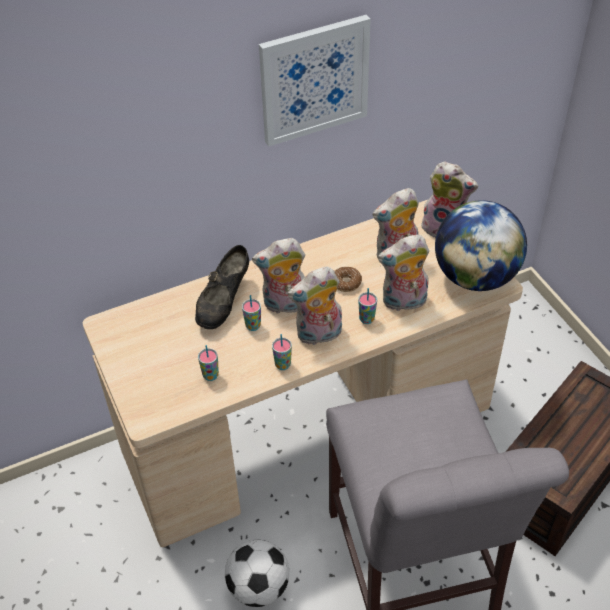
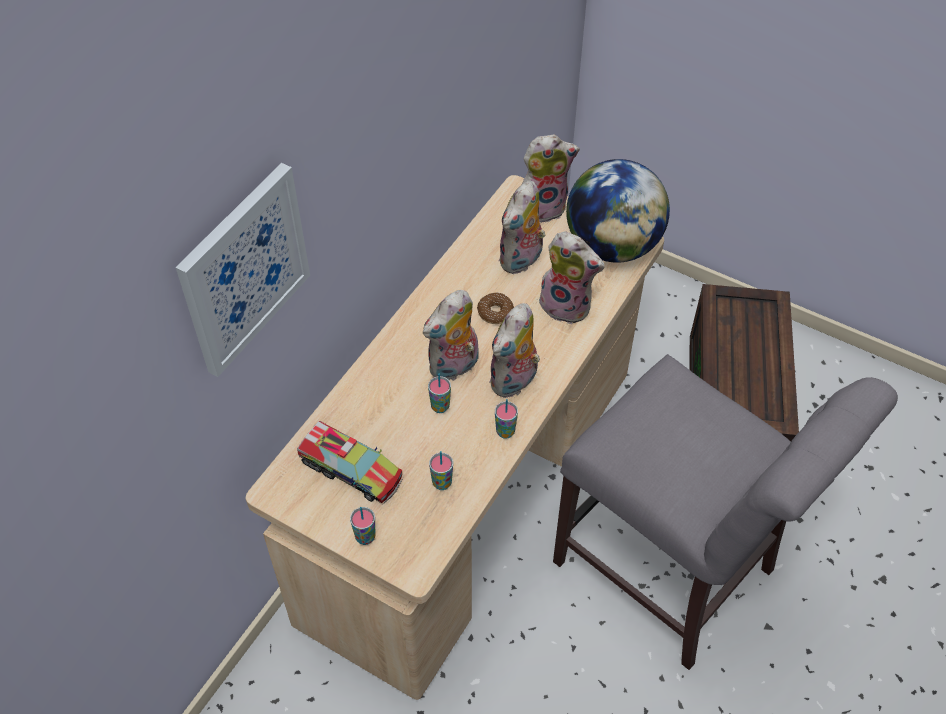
camera: 35 degrees left, 5 degrees up
black shoe [195,245,249,329] -> none
football [225,540,289,607] -> none
picture [259,15,371,147] -> picture moved to [176,163,310,377]
cup [358,288,377,324] -> cup moved to [350,507,375,545]
plush toy [378,234,429,312] -> plush toy turned 105 degrees counterclockwise [535,232,604,324]
none -> toy truck [297,421,403,504]

